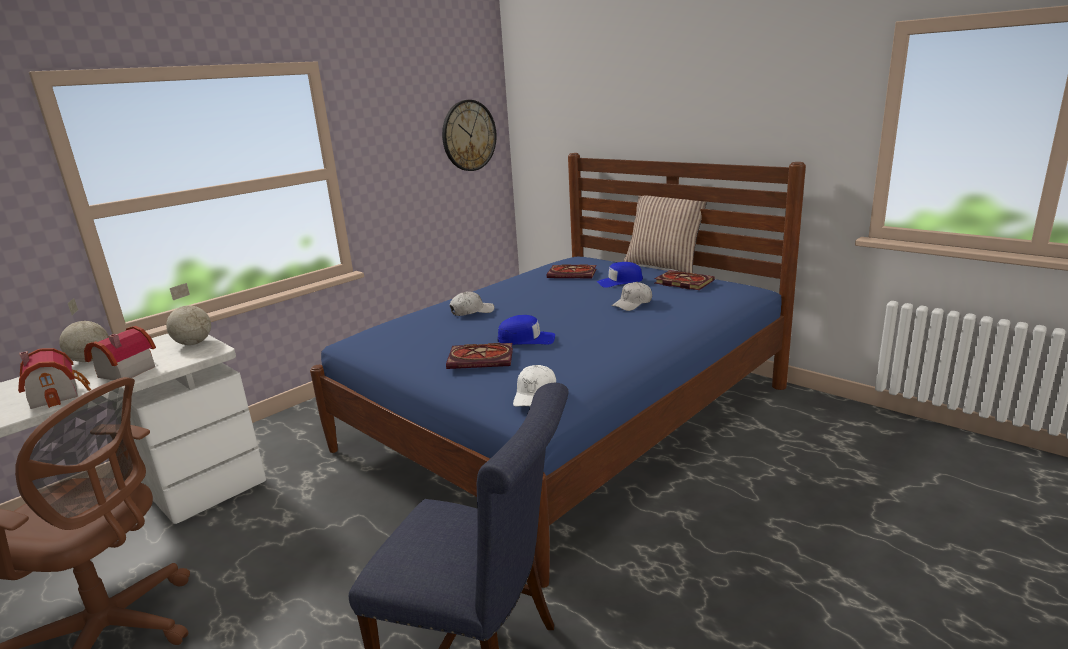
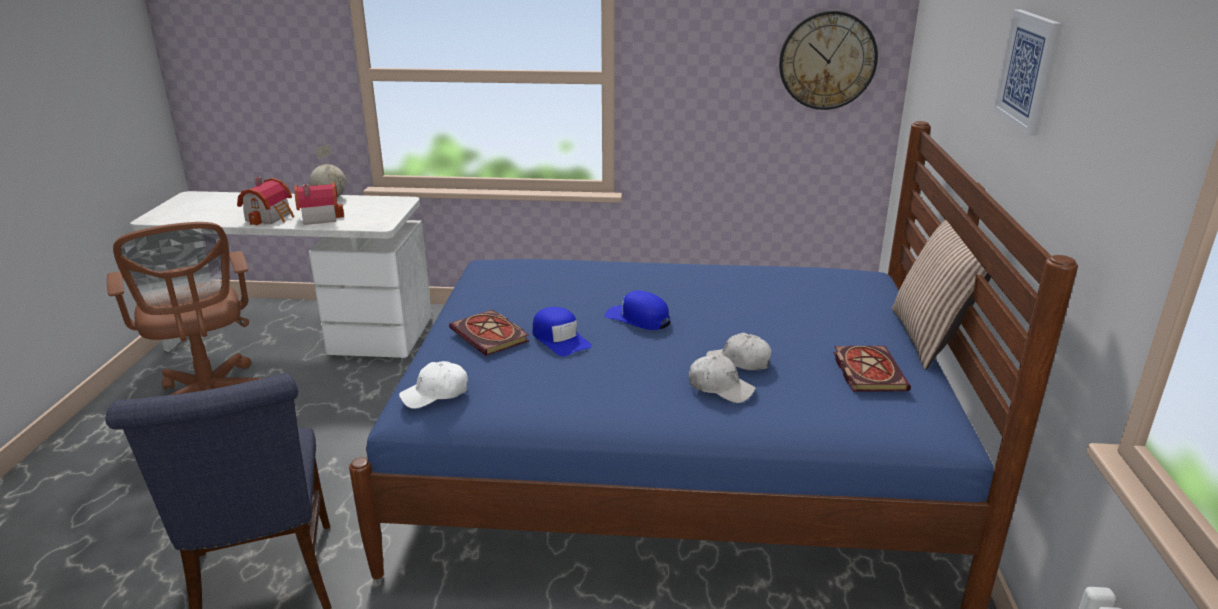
camera: 50 degrees right, 5 degrees up
globe [166,283,211,345] -> none
white cap [450,291,494,316] -> white cap moved to [689,355,756,403]
book [547,264,597,278] -> none
blue cap [597,262,643,288] -> blue cap moved to [605,290,670,330]
none -> picture [993,9,1062,136]

